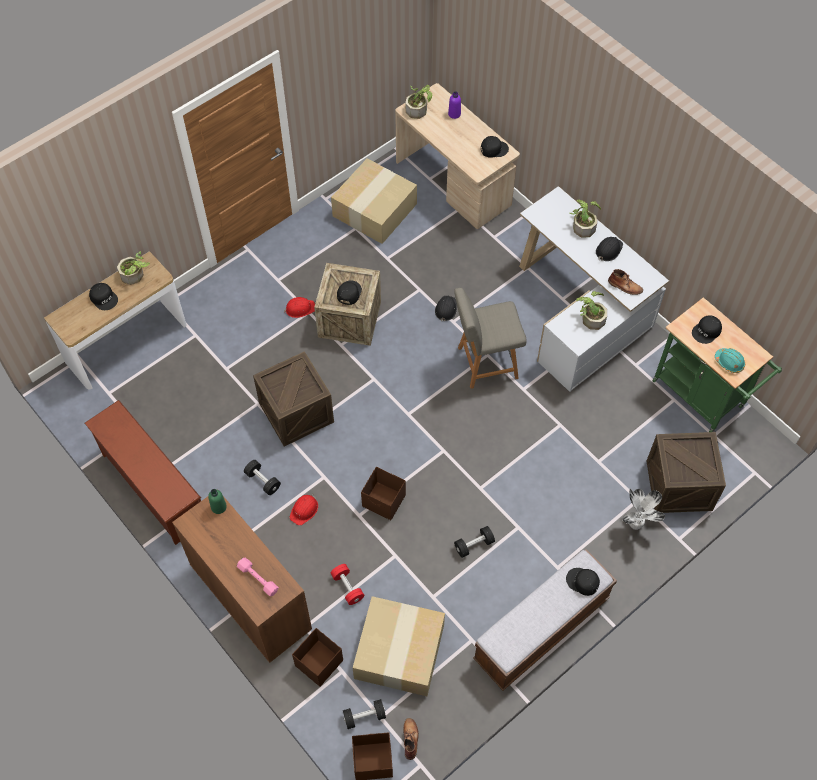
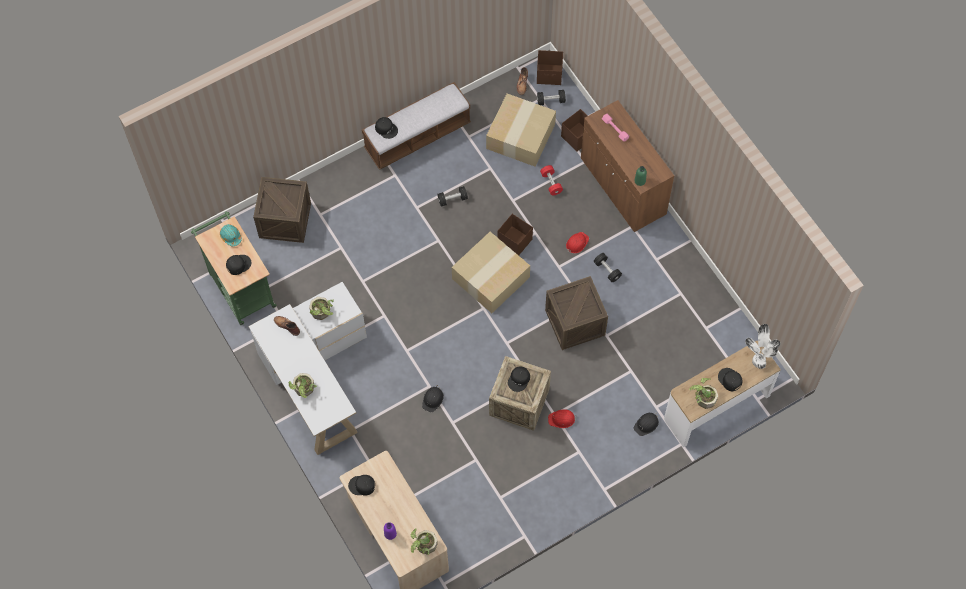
camera: 170 degrees left, 5 degrees up
brown shoe rack [85,400,201,545] -> none
cardboard box [331,158,417,244] -> cardboard box moved to [452,232,530,313]
grey chair [454,288,527,389] -> none
black hard hat [596,237,623,261] -> black hard hat moved to [634,413,659,436]
potted plant [622,489,665,530] -> potted plant moved to [745,324,781,369]

